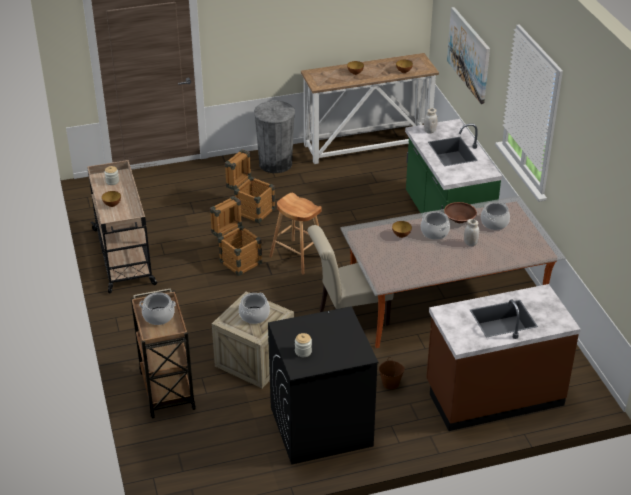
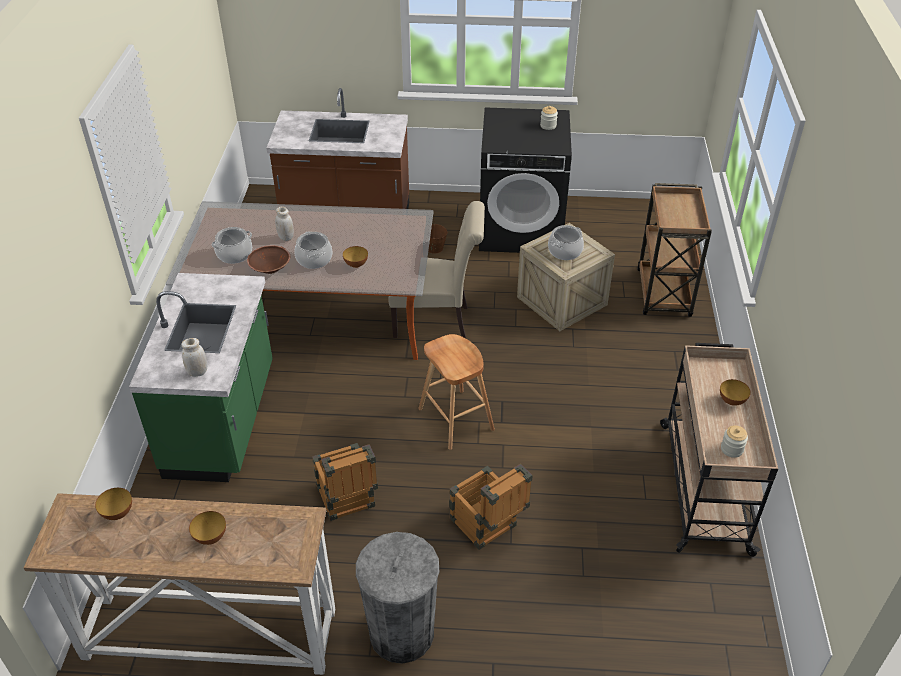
camera: 160 degrees left, 5 degrees up
cooking pot [139,292,176,325] -> none
crate [210,196,262,276] -> crate moved to [312,443,378,521]
picture [447,7,490,104] -> none

